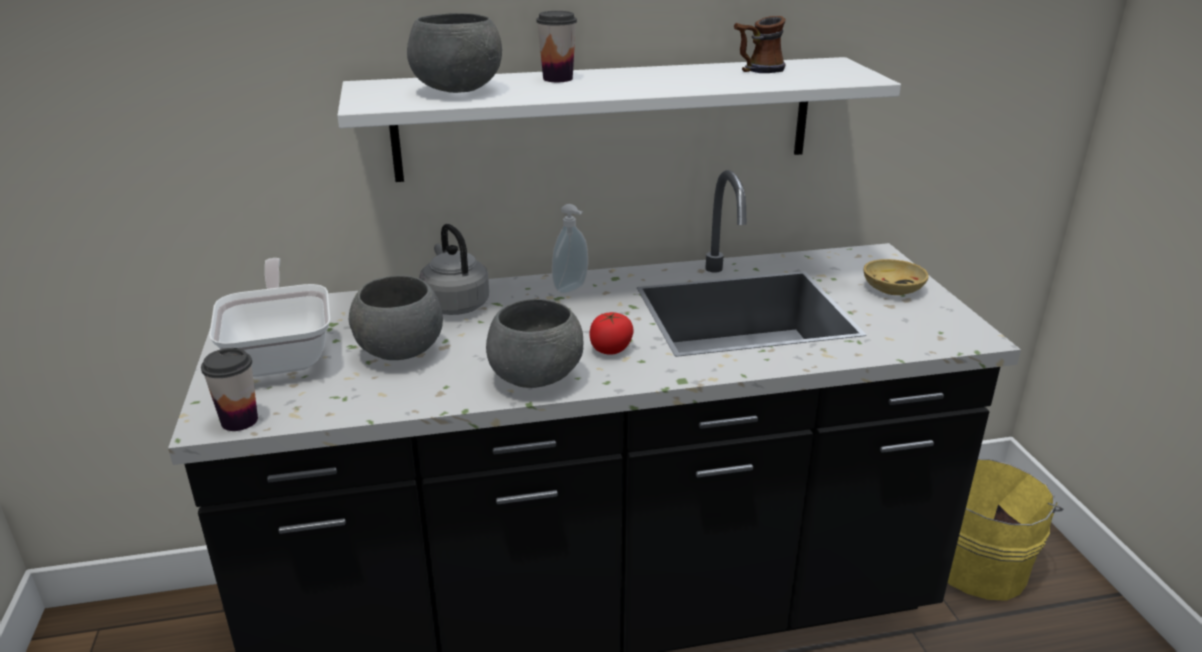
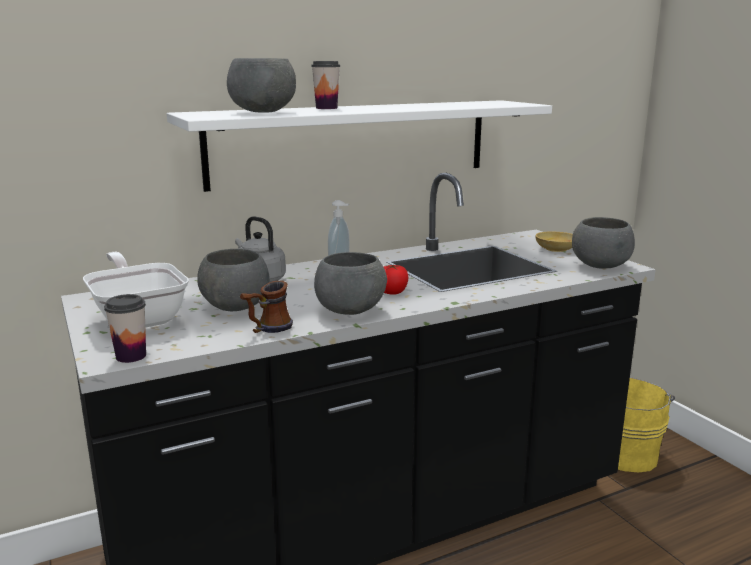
camera: 15 degrees left, 10 degrees down
mug [734,16,786,73] -> mug moved to [240,281,293,333]
none -> grey bowl [572,217,635,269]

